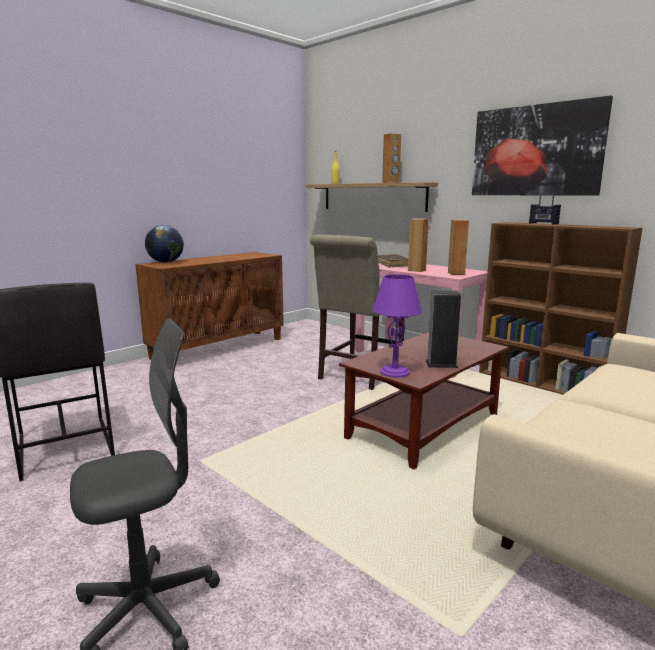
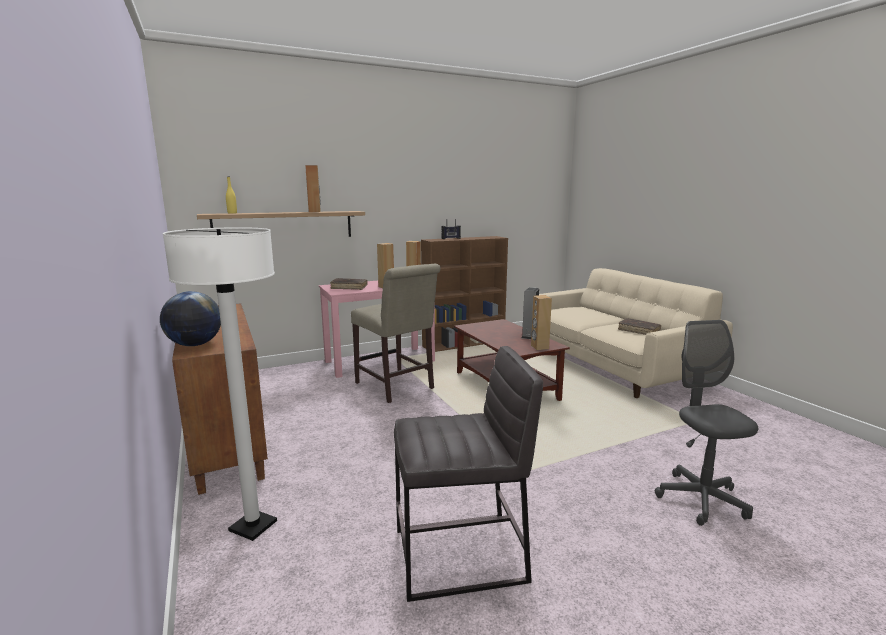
camera: 70 degrees left, 0 degrees up
purple table lamp [373,274,422,378] -> brown speaker [531,295,552,350]
picture [472,96,613,196] -> none
none -> white floor lamp [162,227,277,541]
none -> brown book [618,318,661,335]

